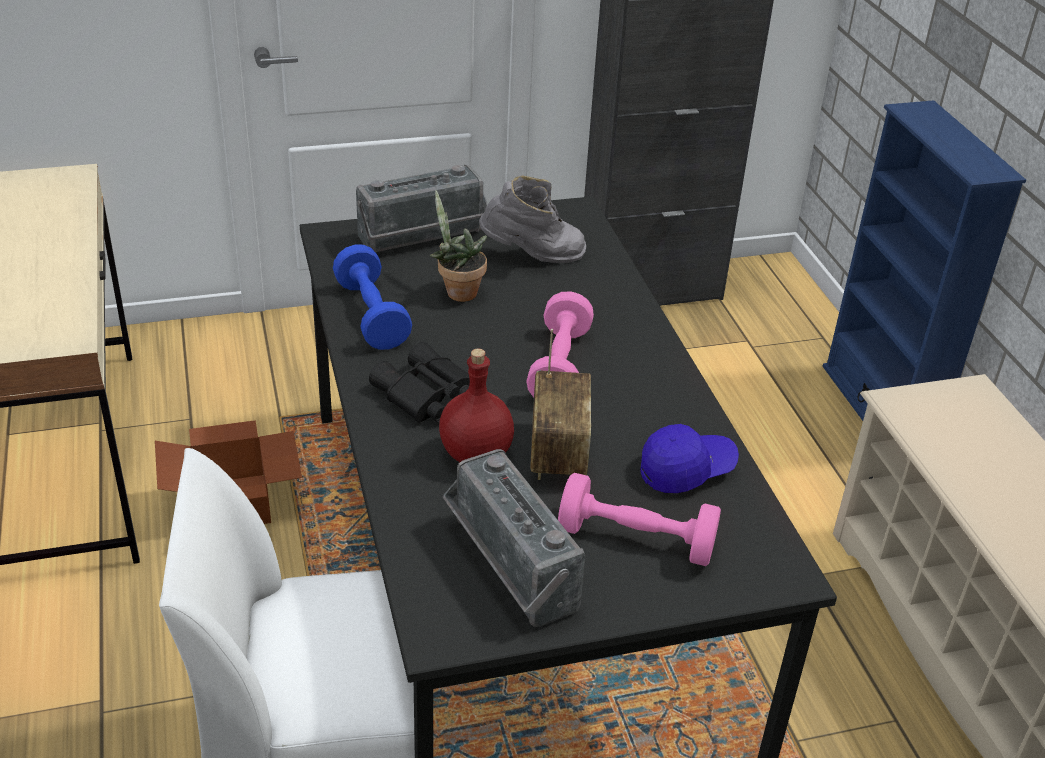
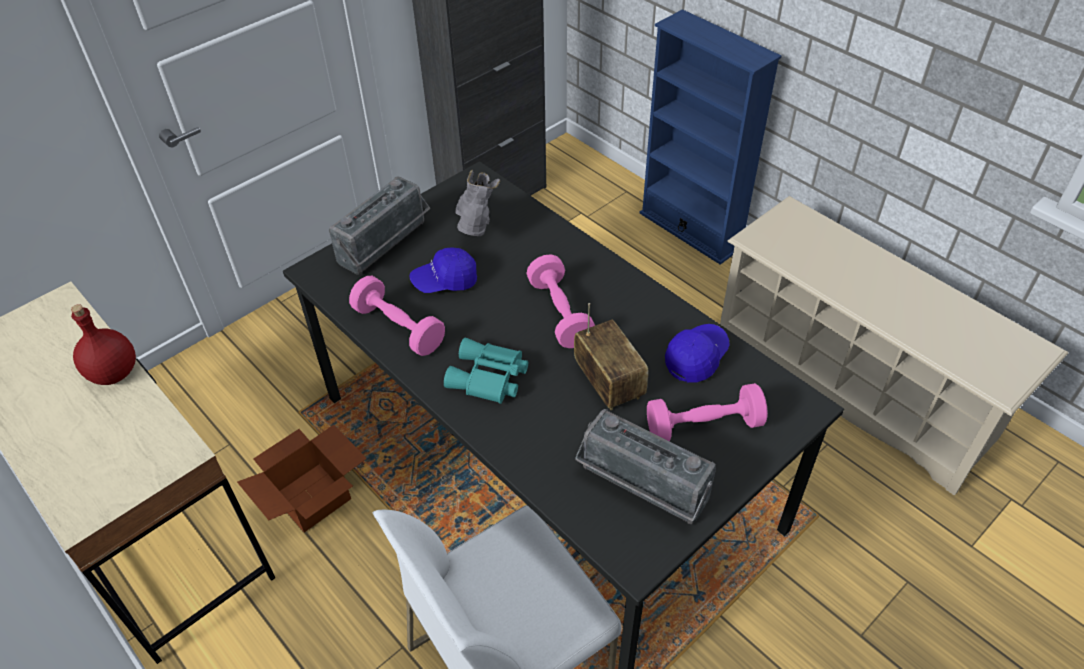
camera: 25 degrees left, 10 degrees up
blue dumbbell [333,245,412,350] -> pink dumbbell [349,276,445,356]
black binoculars [369,342,470,423] -> turquoise binoculars [444,338,528,404]
potted plant [430,191,487,302] -> blue cap [409,247,477,293]
red bottle [439,349,514,462] -> red bottle moved to [71,304,136,385]
grey boot [479,176,586,263] -> grey boot turned 60 degrees counterclockwise [455,170,500,236]

